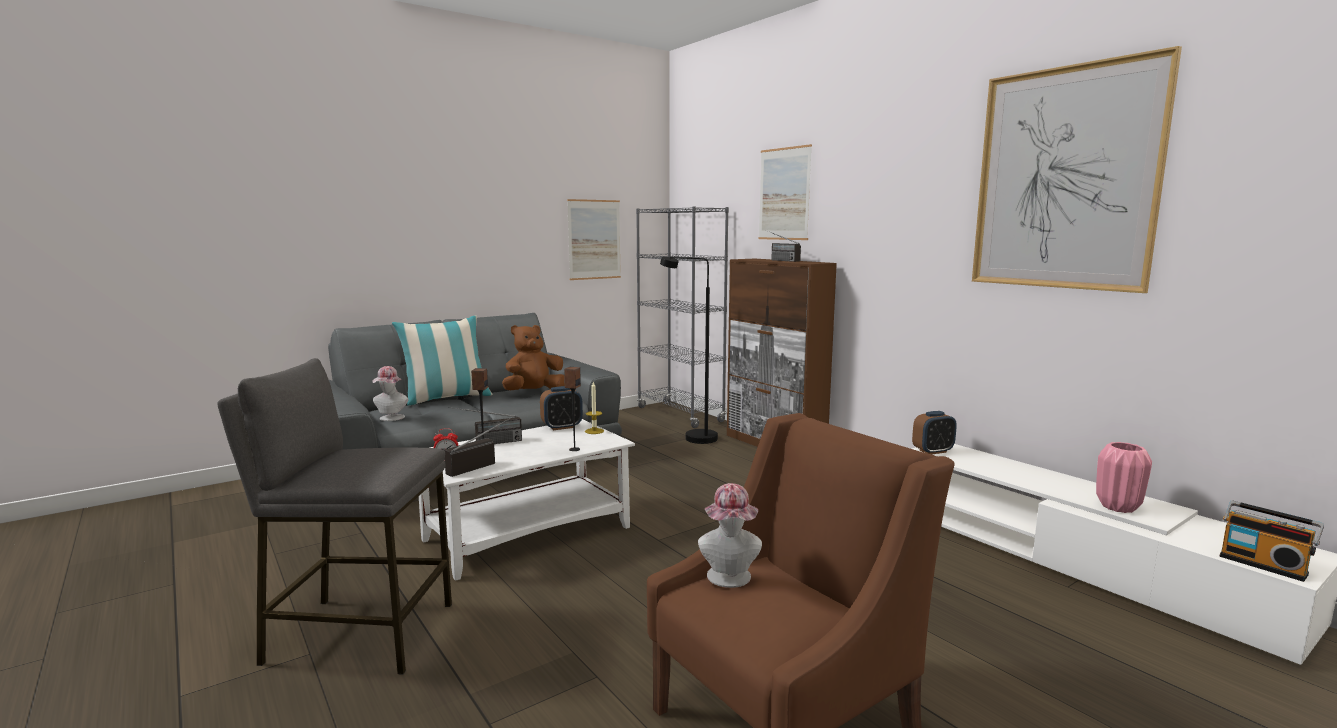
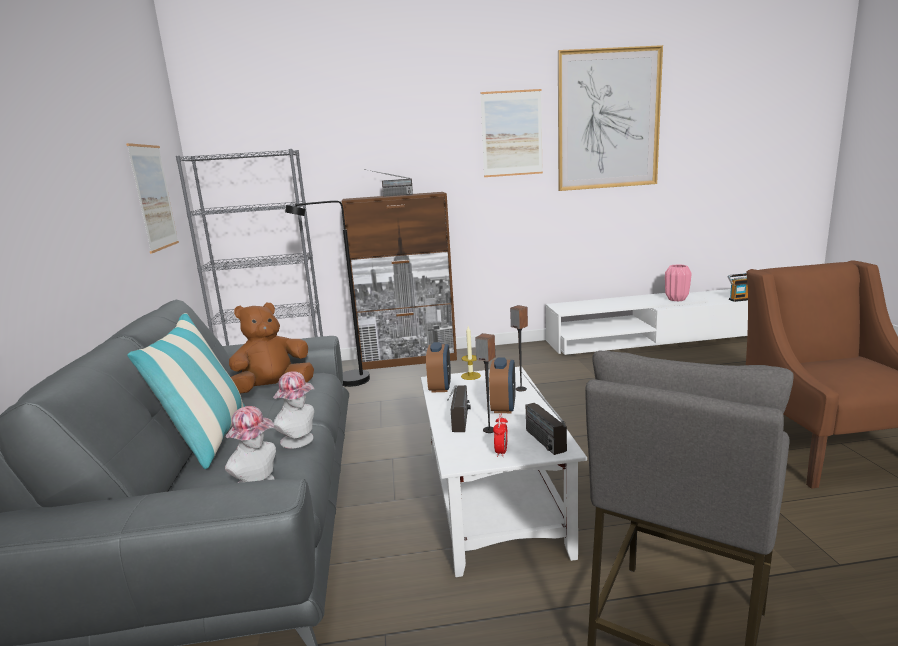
camera: 60 degrees left, 5 degrees up
brown plush toy [502,325,565,390] -> brown plush toy turned 60 degrees clockwise [229,303,314,394]
hat [698,483,762,588] -> hat moved to [273,371,315,449]
picture [759,144,812,240] -> picture moved to [480,89,543,177]
alarm clock [912,411,957,454] -> alarm clock moved to [489,358,516,413]

